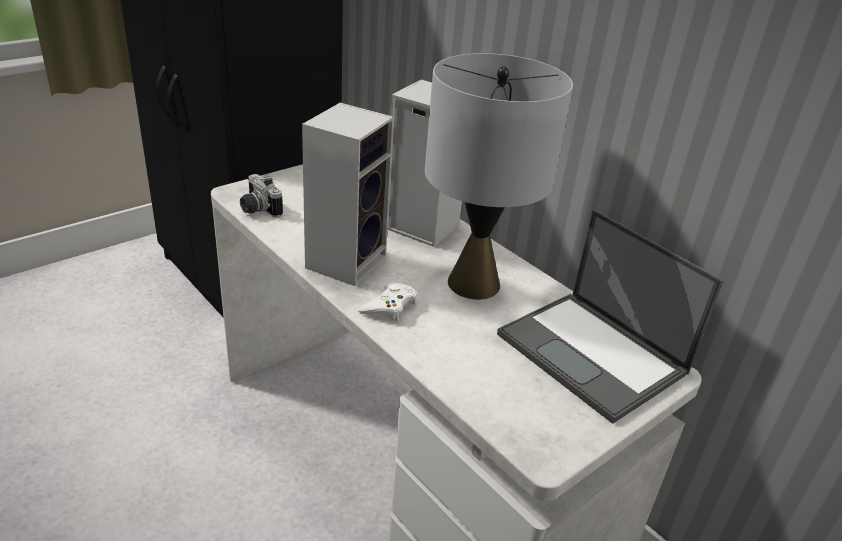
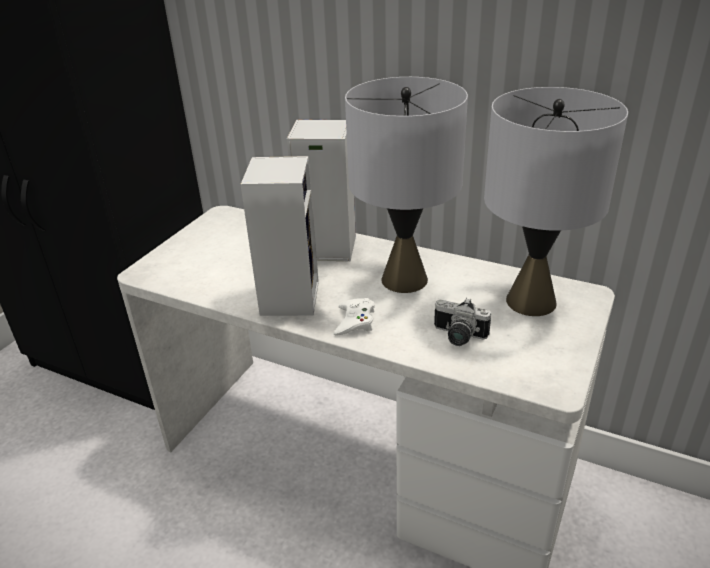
camera: 20 degrees left, 0 degrees up
camera [240,174,283,217] -> camera moved to [434,298,491,346]
laptop [497,209,724,424] -> grey table lamp [484,87,628,316]

